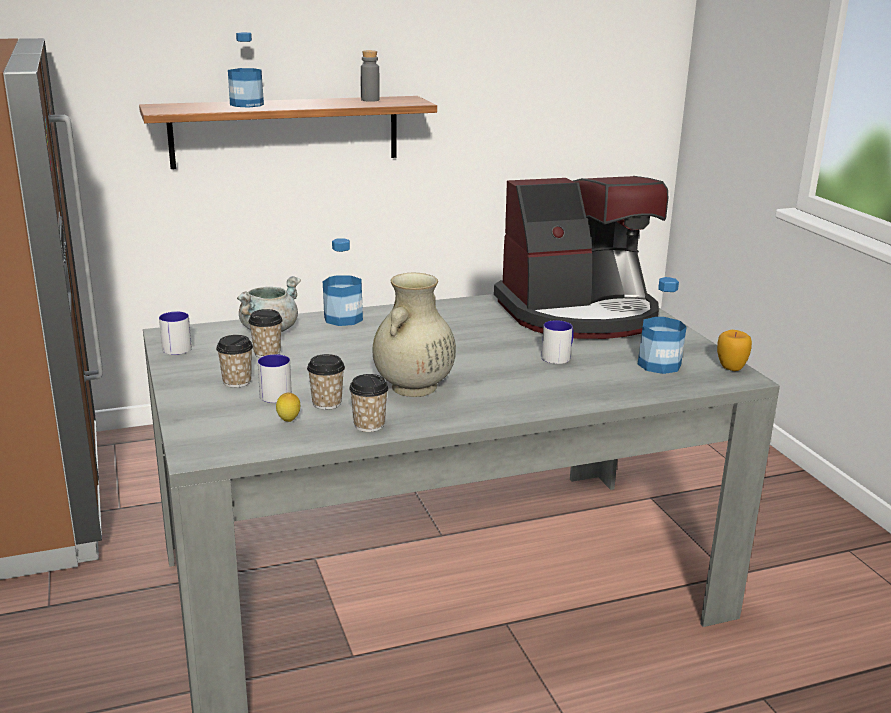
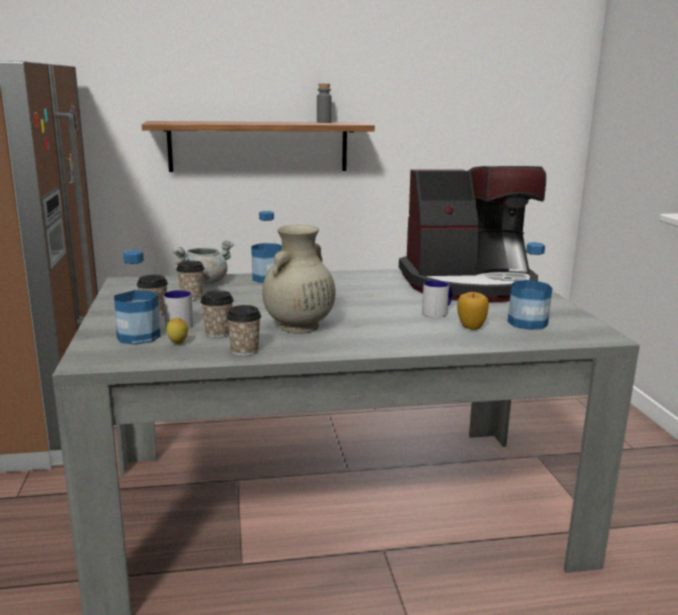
camera: 10 degrees right, 5 degrees down
mug [159,312,192,355] -> none
bottle [228,32,264,107] -> bottle moved to [114,250,161,345]
apple [717,330,752,371] -> apple moved to [457,292,488,330]

